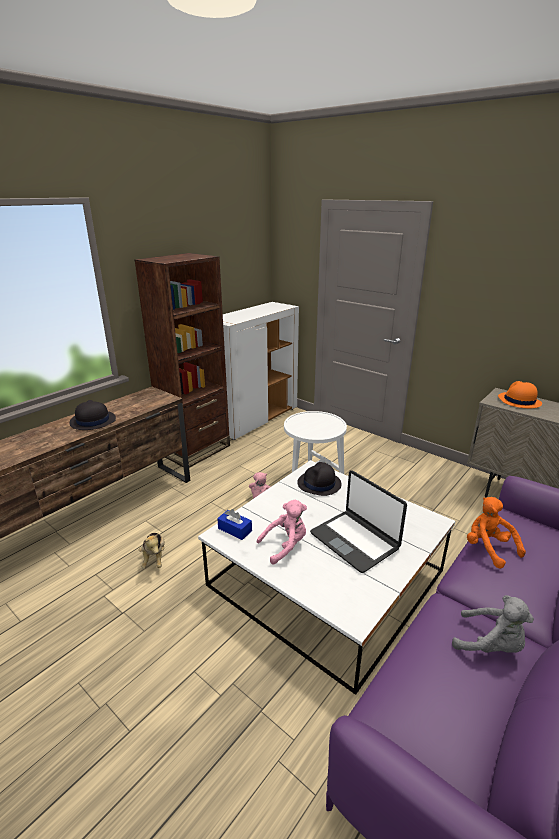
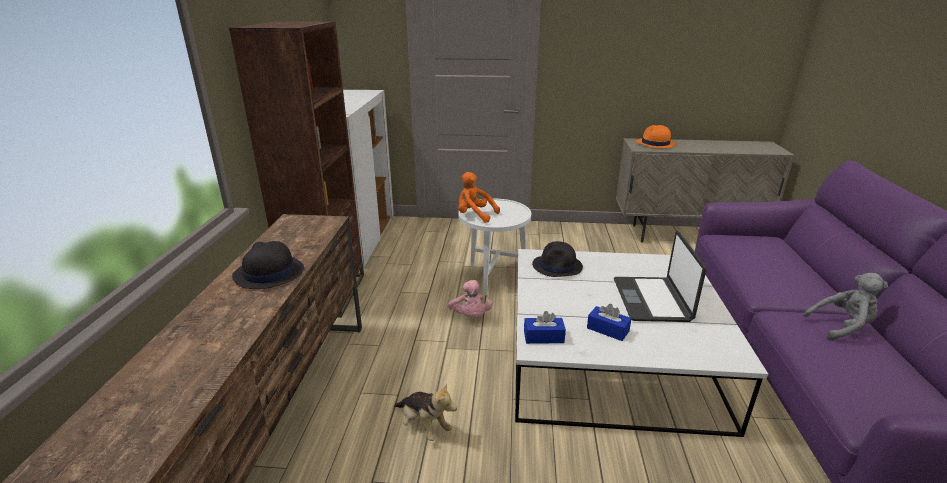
camera: 35 degrees left, 0 degrees up
pink plush toy [257,500,307,565] -> blue tissue box [587,304,632,341]
laptop [310,470,407,573] -> laptop turned 75 degrees clockwise [614,231,706,322]
orange plush toy [467,497,526,569] -> orange plush toy moved to [458,172,500,223]

